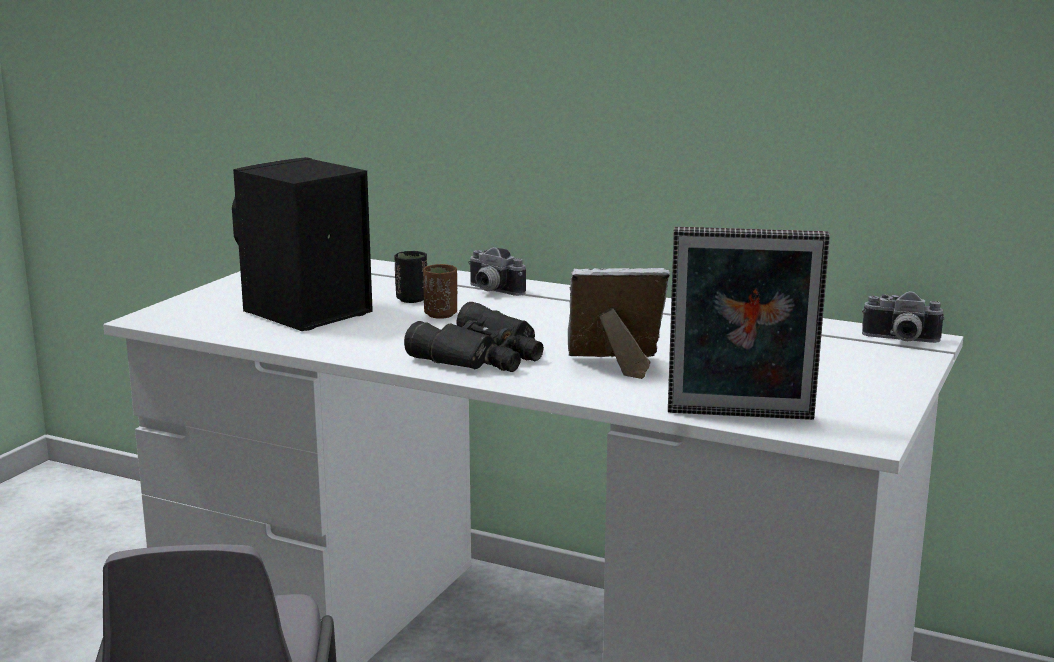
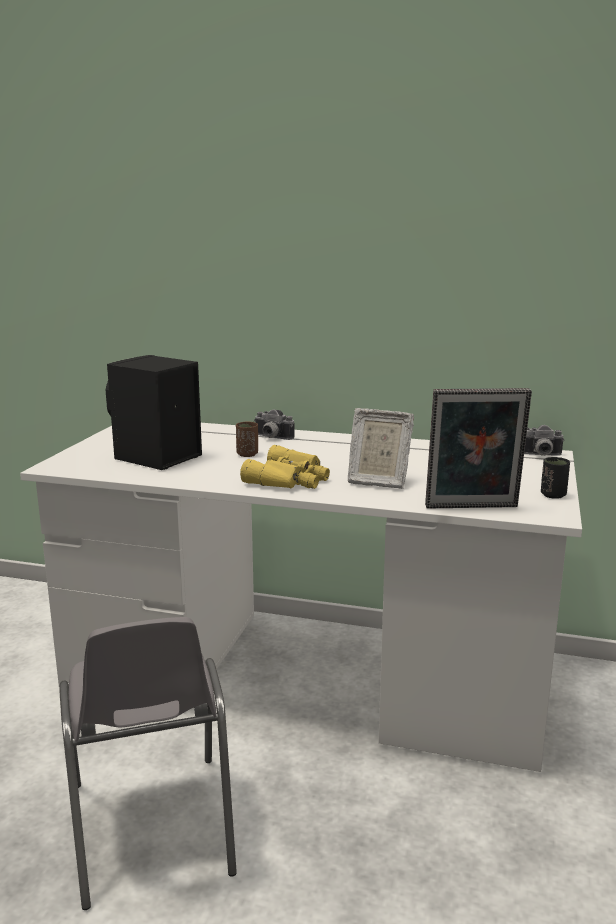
camera: 10 degrees left, 0 degrees up
black cup [394,251,427,303] -> black cup moved to [541,457,570,499]
black binoculars [404,302,544,372] -> yellow binoculars [240,445,330,489]
picture frame [568,268,670,379] -> picture frame turned 150 degrees counterclockwise [348,408,414,489]

